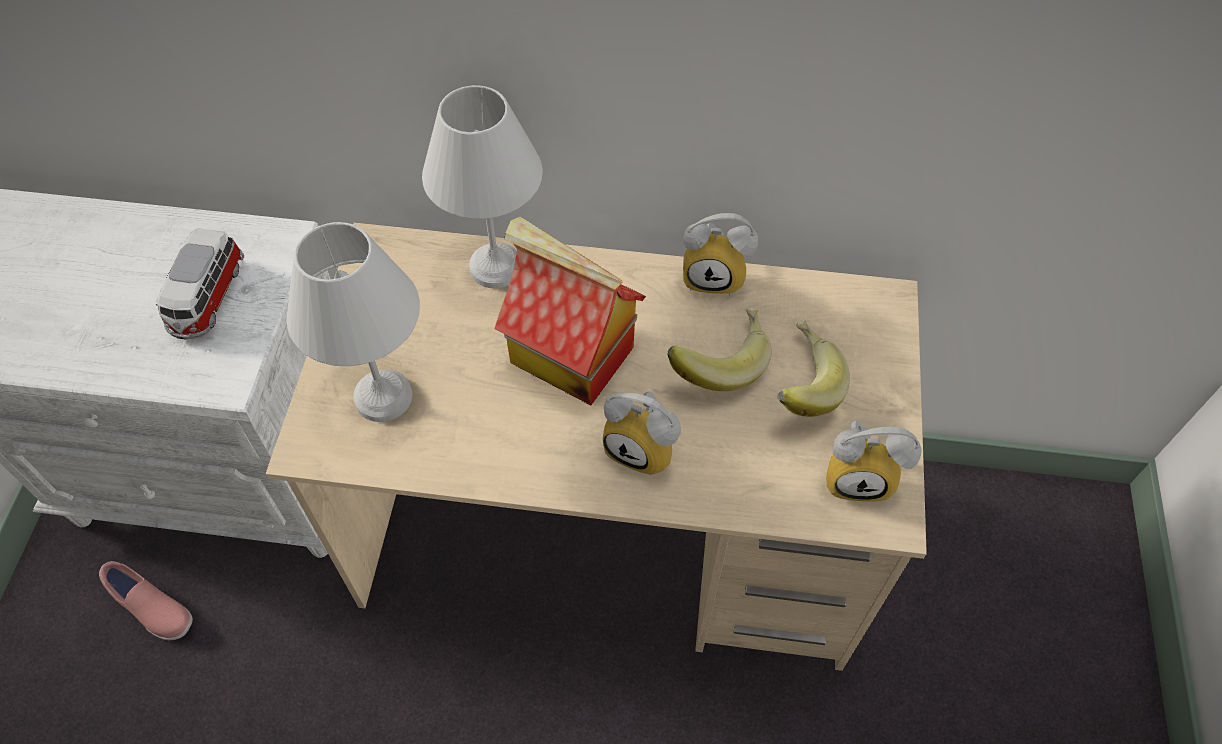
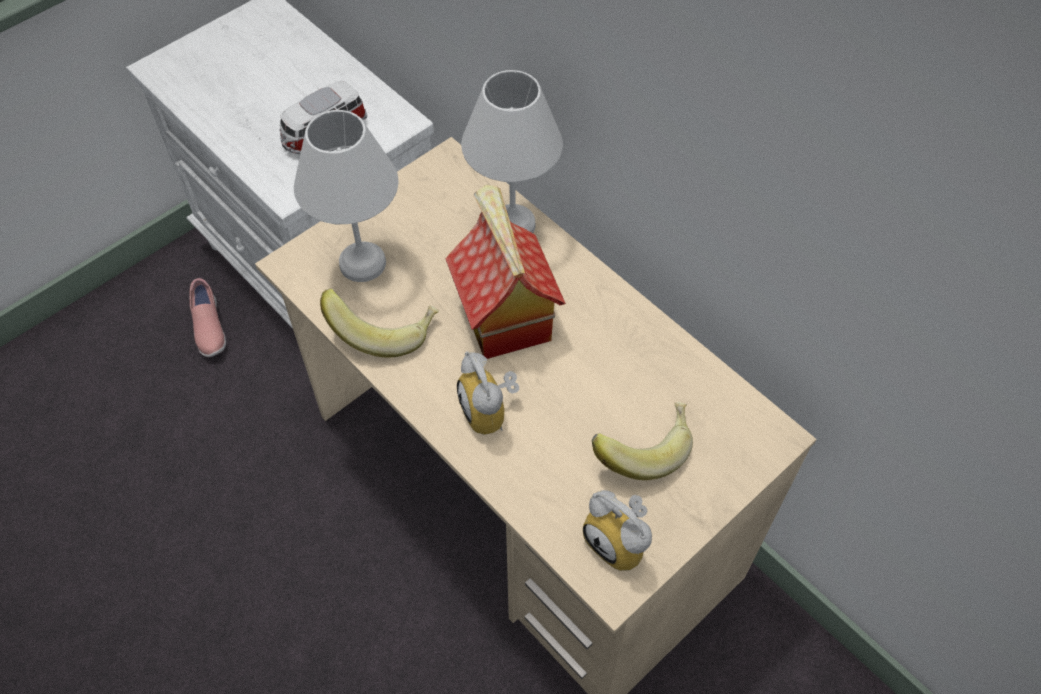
camera: 40 degrees right, 0 degrees up
banana [667,308,772,391] -> banana moved to [320,288,439,357]
alarm clock [683,213,758,295] -> none

